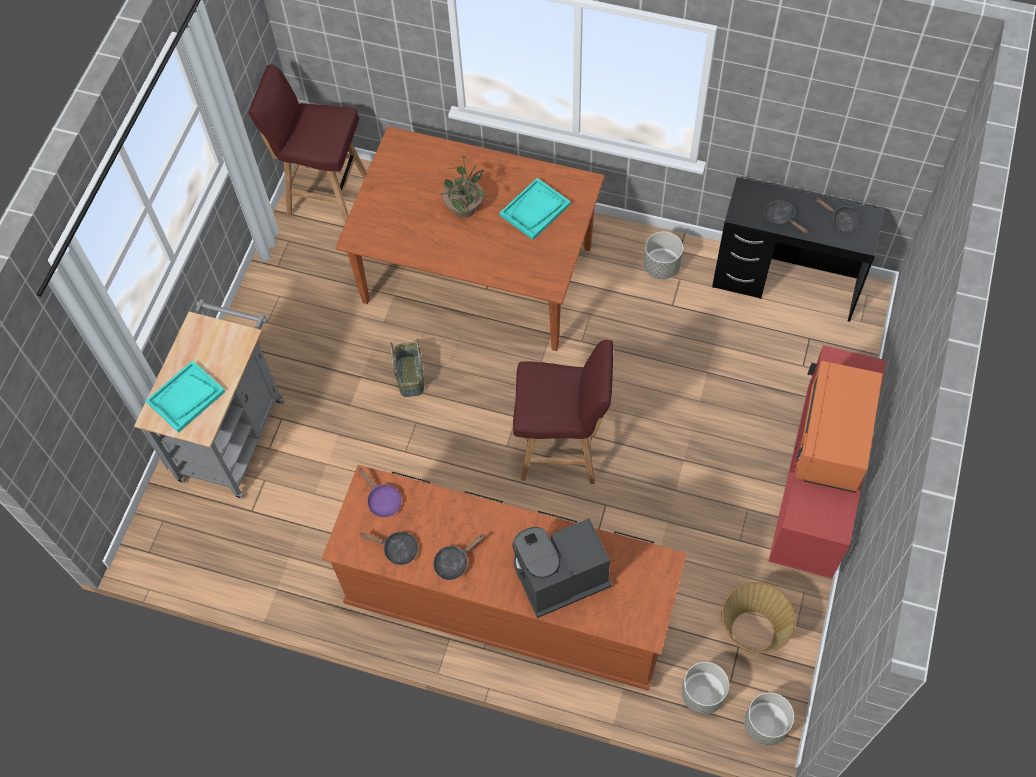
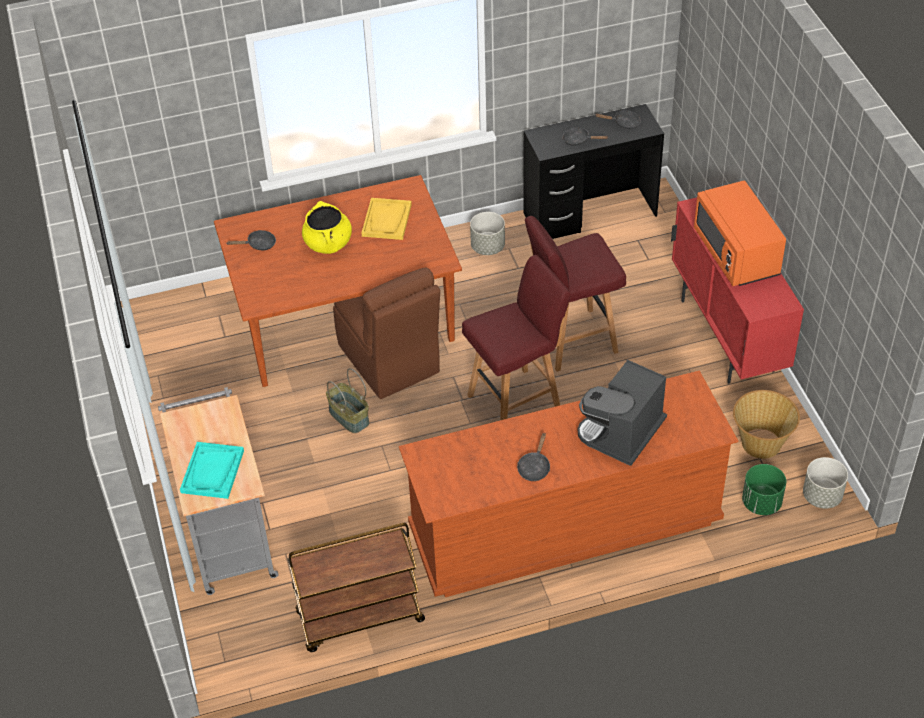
camera: 35 degrees left, 15 degrees down
red stool [249,64,367,224] -> red stool moved to [525,216,626,372]
purple frying pan [359,468,402,517] -> none
black frying pan [361,532,418,565] -> black frying pan moved to [226,230,276,250]
potted plant [439,154,486,218] -> yellow cooking pot [302,201,352,254]
turquoise tray [500,178,571,240] -> yellow tray [362,198,412,240]
grey planter [682,662,729,715] -> green planter [742,464,786,515]
none -> brown cart [287,523,425,652]
none -> brown chair [333,268,440,399]

